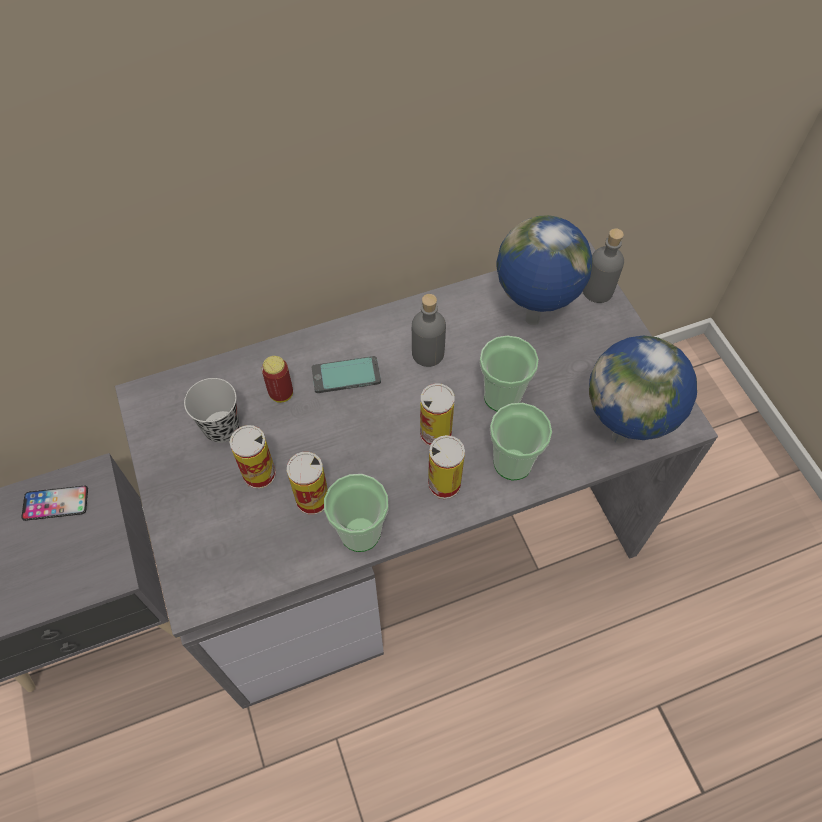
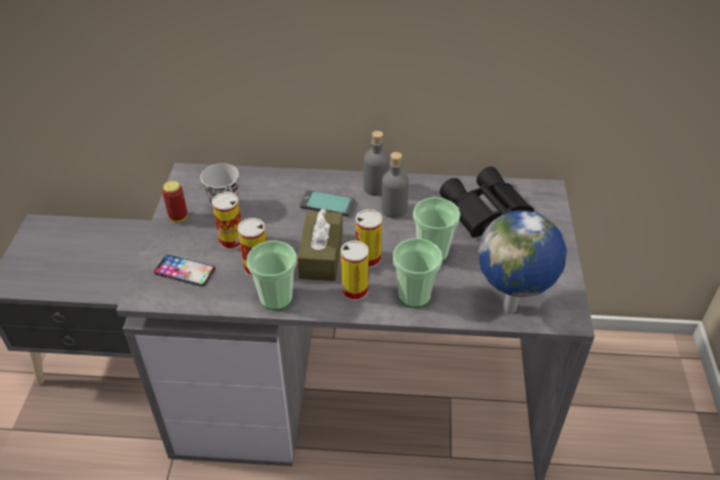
camera: 25 degrees right, 15 degrees down
phone [21,486,88,521] -> phone moved to [154,255,215,286]
can [262,356,293,403] -> can moved to [162,181,188,222]
globe [496,215,593,325] -> black binoculars [440,166,534,238]
grey bottle [583,228,624,303] -> grey bottle moved to [363,131,390,196]
none -> brown tissue box [297,208,343,281]

